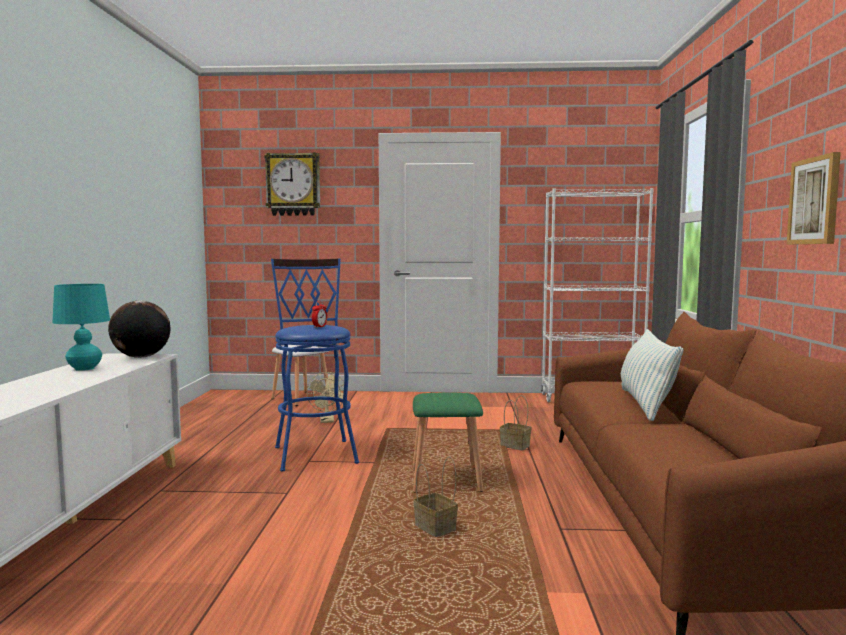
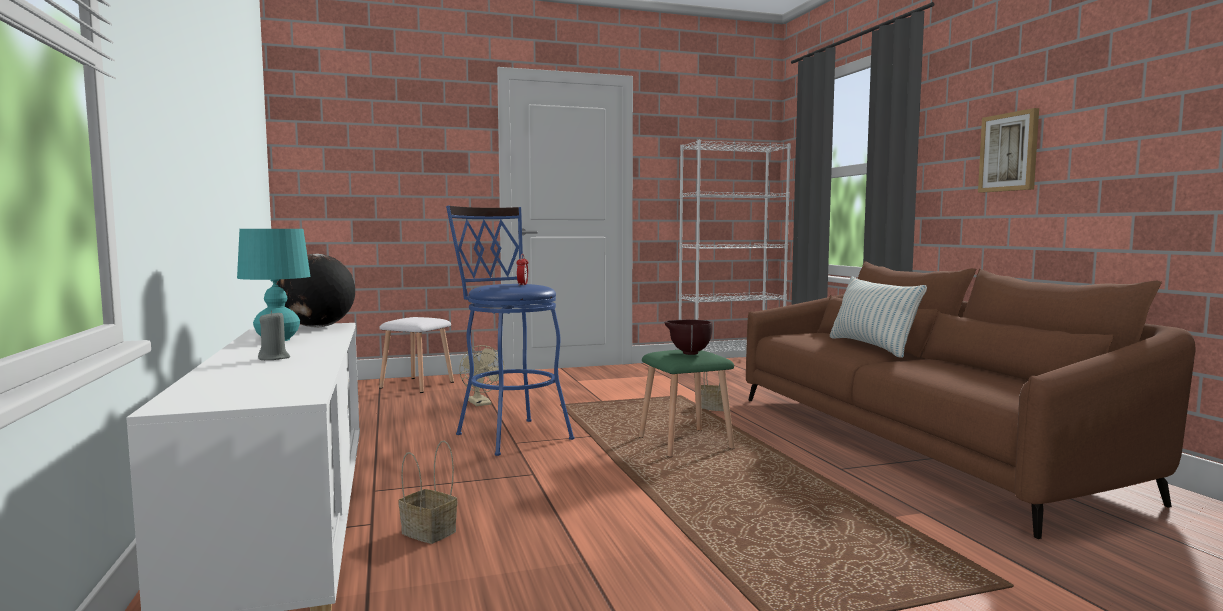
camera: 20 degrees left, 0 degrees up
wall clock [264,152,320,216] -> none
basket [413,457,458,537] -> basket moved to [398,440,457,544]
none -> grey candle [258,311,290,360]
none -> brown bowl [665,319,712,355]

